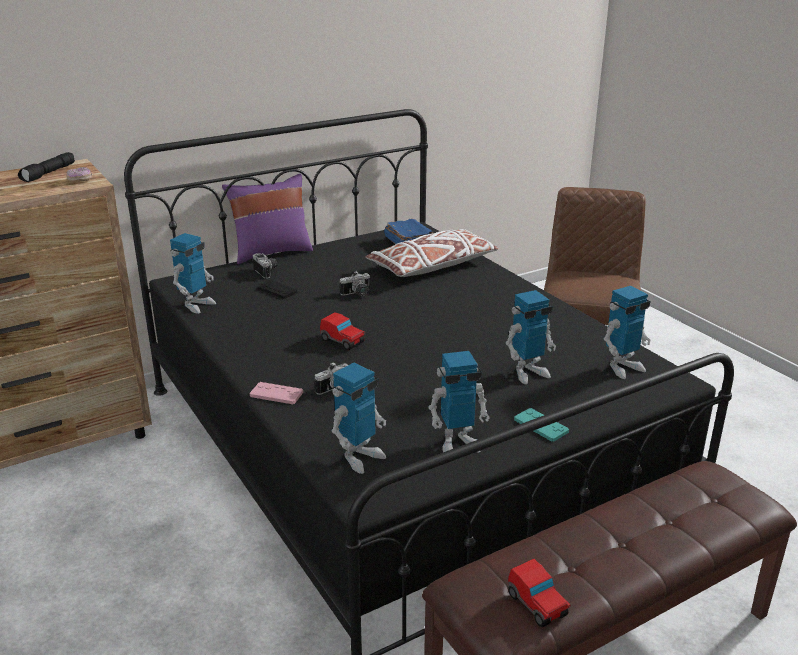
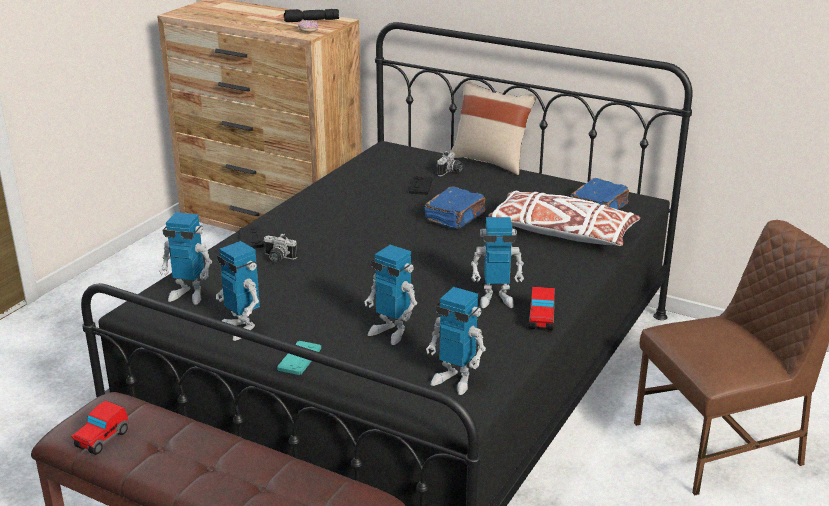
camera: 60 degrees right, 0 degrees up
toy robot [170,233,216,314] -> toy robot moved to [471,217,524,308]
purple pillow [222,174,313,264] -> beige pillow [450,81,537,175]
pink game controller [250,382,303,404] -> black game controller [239,226,264,248]
toy car [320,312,365,350] -> toy car moved to [528,287,555,330]
camera [339,271,370,296] -> blue book [424,187,485,229]

